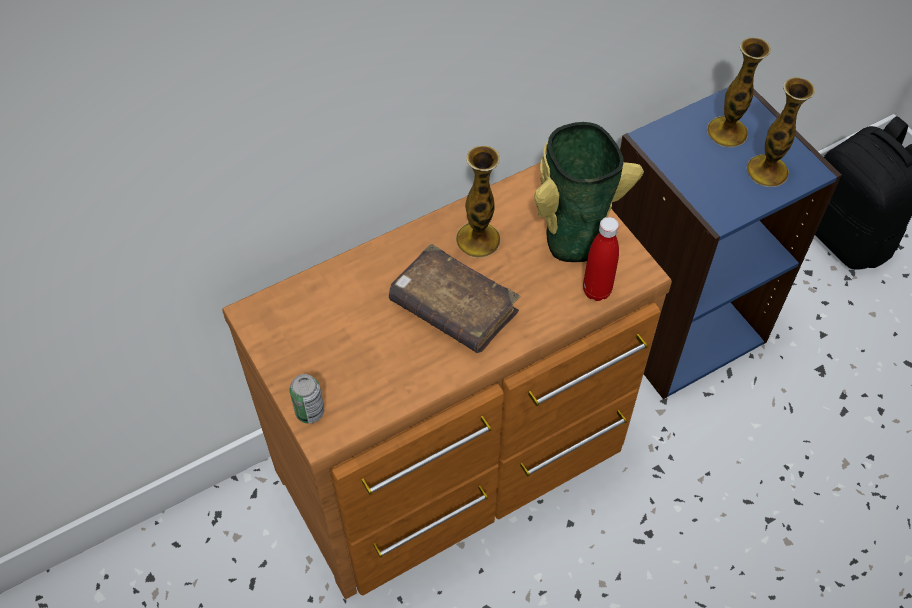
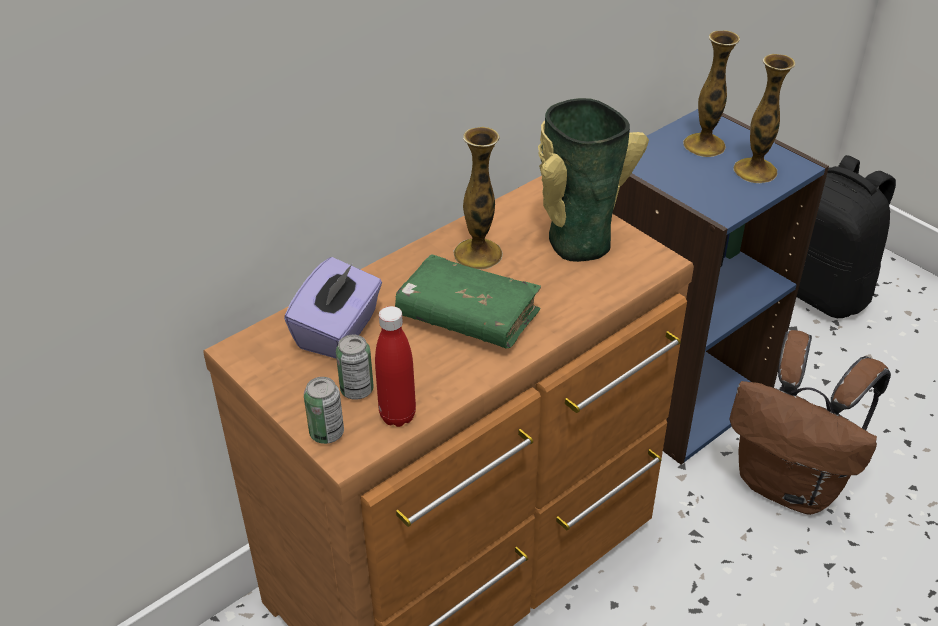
camera: 10 degrees left, 15 degrees down
brown book [389,244,520,353] -> green book [395,254,541,349]
red bottle [583,217,619,301] -> red bottle moved to [375,306,416,427]
none -> purple tissue box [284,257,382,358]
none -> can [336,335,374,400]
none -> brown backpack [730,330,891,515]

